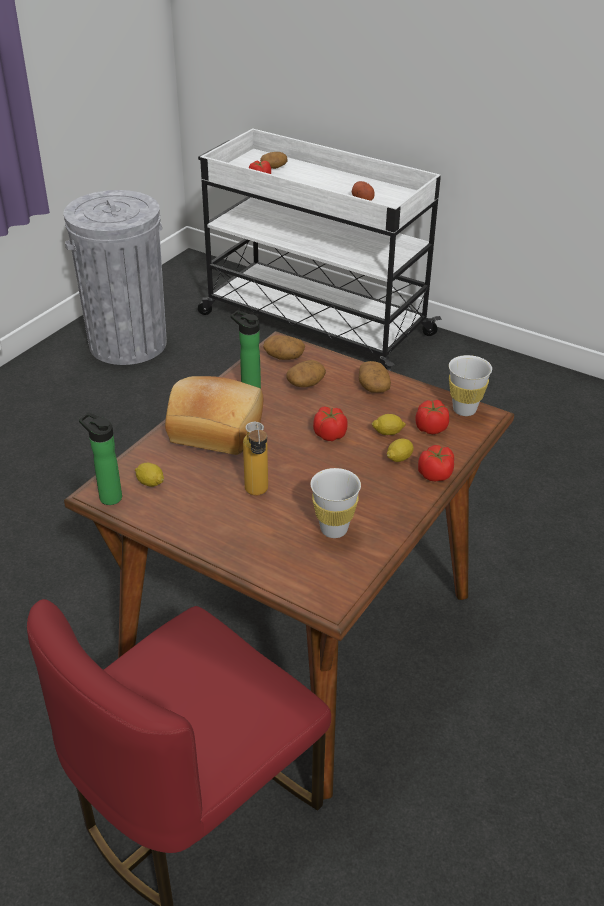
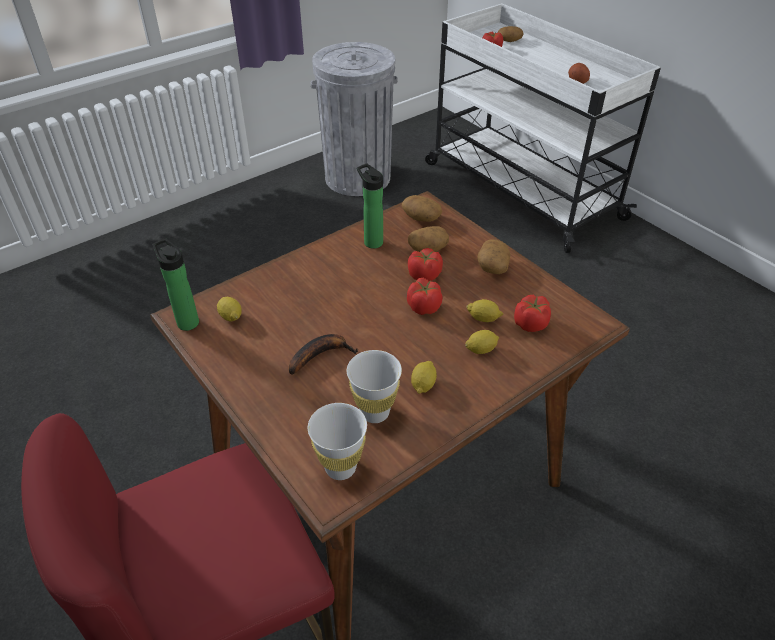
camera: 20 degrees right, 5 degrees up
bread [165,376,263,455] -> none
bottle [243,422,268,495] -> banana [289,334,358,375]
tomato [418,445,454,481] -> tomato moved to [408,248,443,281]
white cup [449,355,492,416] -> white cup moved to [308,403,367,480]
none -> lemon [411,361,437,394]

